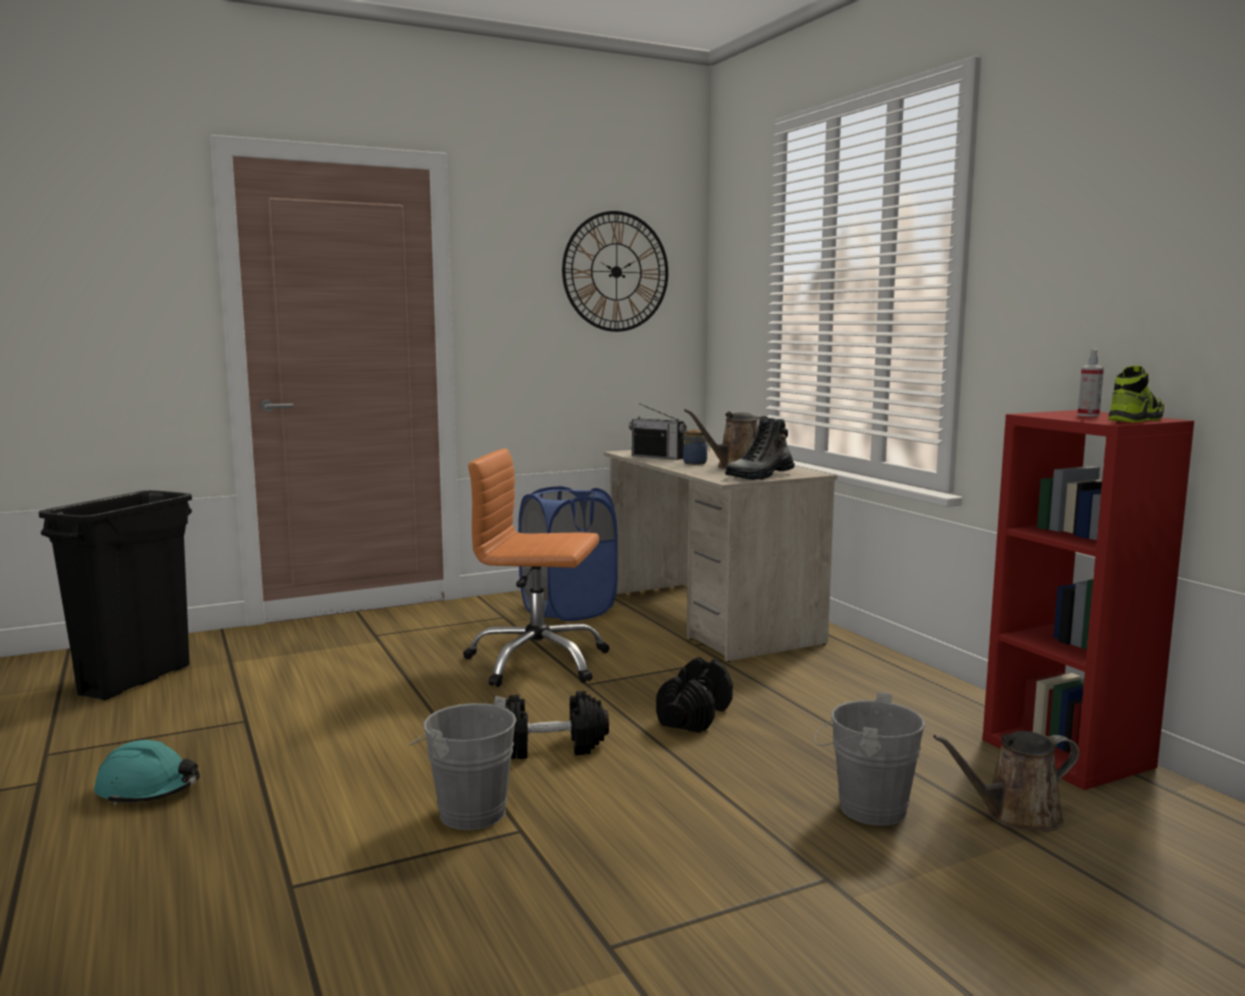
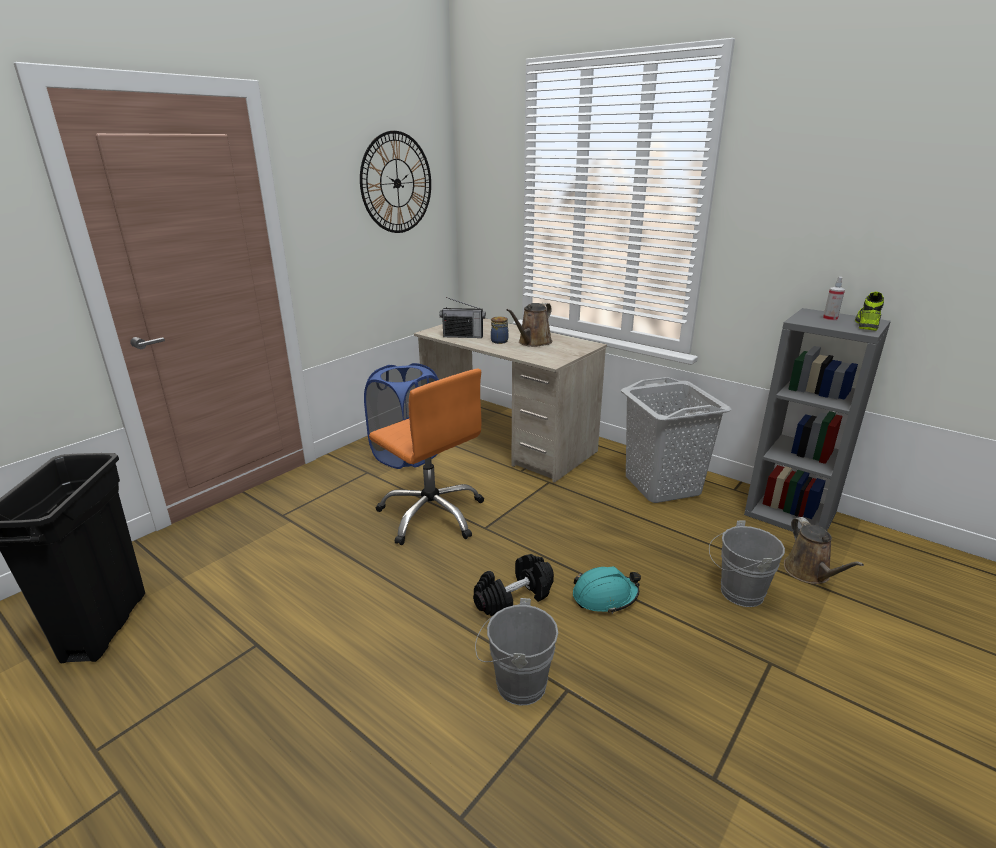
camera: 25 degrees left, 15 degrees up
turquoise hard hat [94,740,200,805] -> turquoise hard hat moved to [573,566,641,614]
orange office chair [463,449,610,687] -> orange office chair turned 120 degrees counterclockwise [369,369,484,545]
black dumbbell [656,657,733,733] -> none
boot [725,417,795,480] -> none
brown watering can [933,731,1079,832] -> brown watering can turned 60 degrees counterclockwise [784,517,864,584]
red bookcase [982,410,1194,790] -> grey bookcase [744,308,891,532]
none -> grey laundry basket [621,377,732,503]

